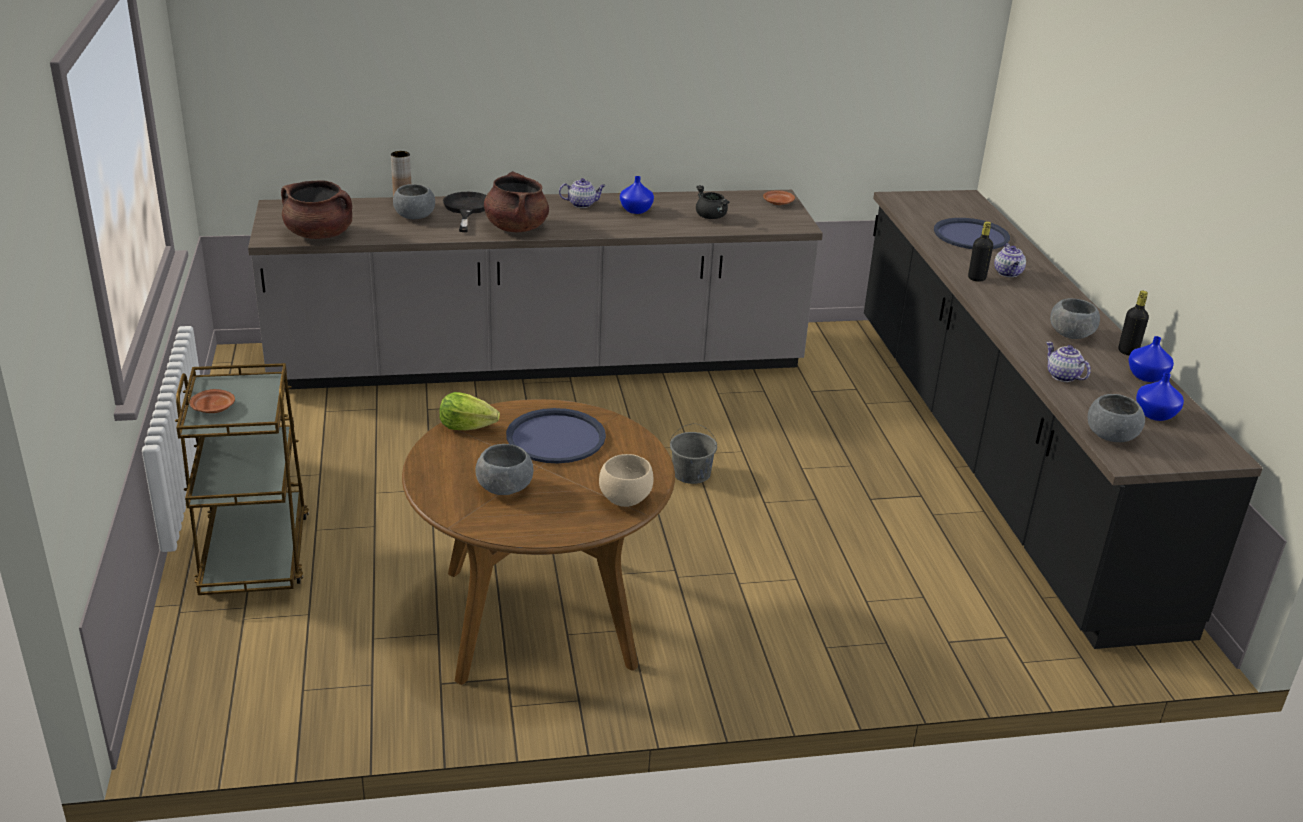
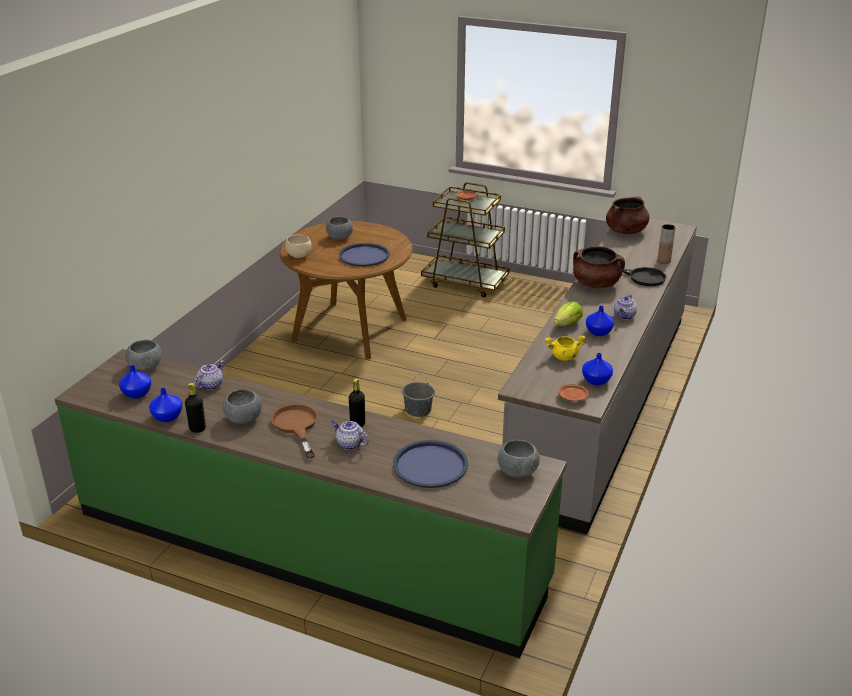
camera: 125 degrees right, 0 degrees up
grey bowl [393,184,435,219] -> grey bowl moved to [498,440,540,478]
lettuce [439,392,500,430] -> lettuce moved to [554,301,583,326]
black cooking pot [696,185,730,219] -> yellow cooking pot [545,336,585,361]
black counter [864,190,1263,649] -> green counter [55,349,567,658]
teapot [1046,342,1091,382] -> teapot turned 60 degrees counterclockwise [194,360,224,390]
none -> brown frying pan [271,404,317,459]
none -> blue vase [582,353,613,385]

